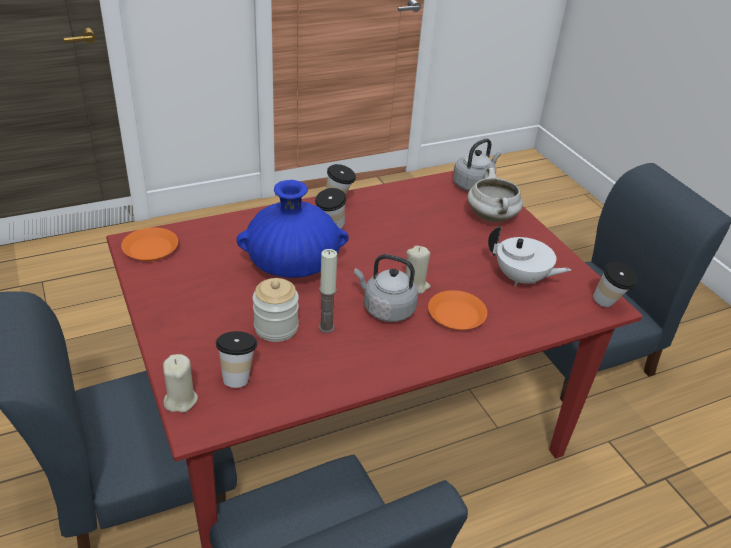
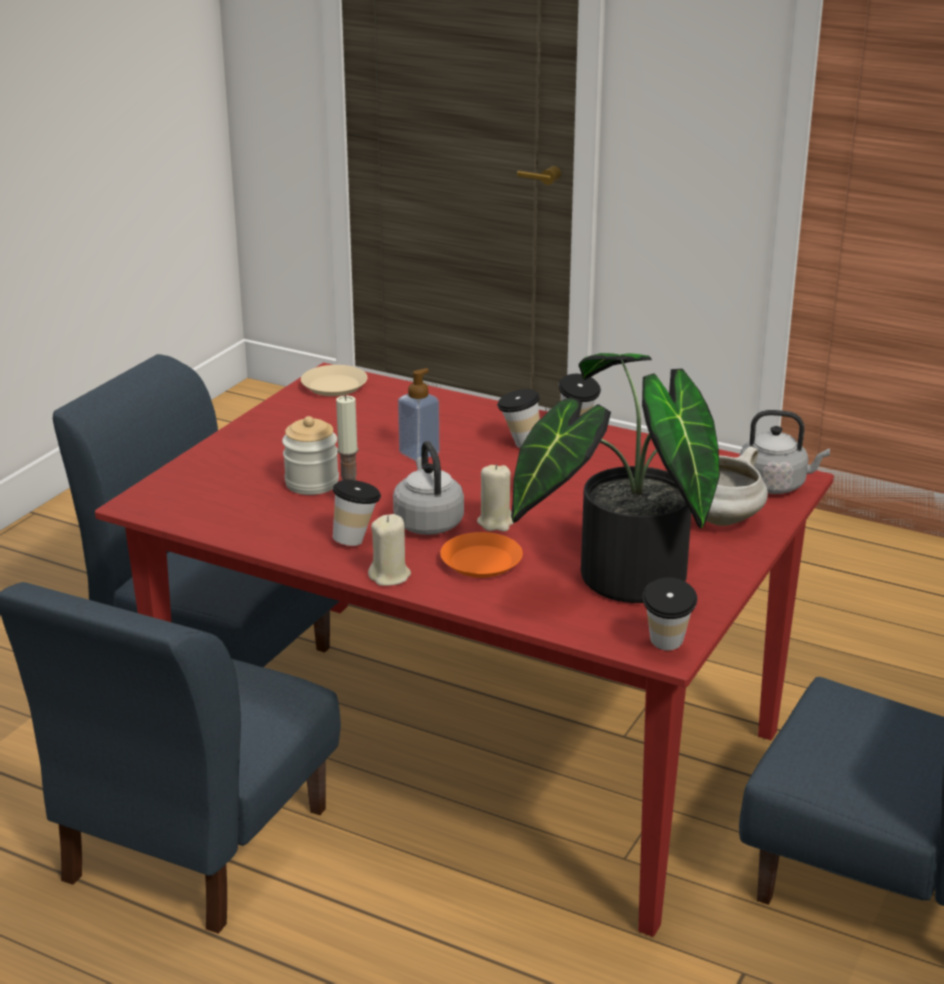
camera: 55 degrees right, 10 degrees down
orange plate [121,227,178,261] -> beige plate [301,365,368,396]
beige candle [163,354,198,412] -> beige candle moved to [368,514,411,586]
cup [216,331,257,388] -> cup moved to [333,480,381,546]
blue vase [237,180,349,278] -> soap dispenser [398,368,440,461]
white teapot [488,226,571,286] -> potted plant [511,353,720,603]

